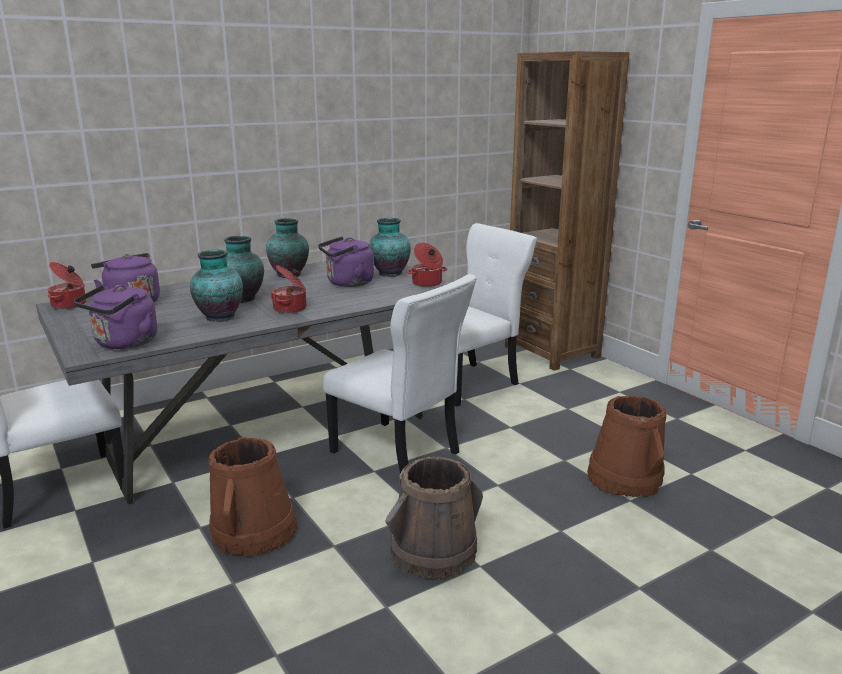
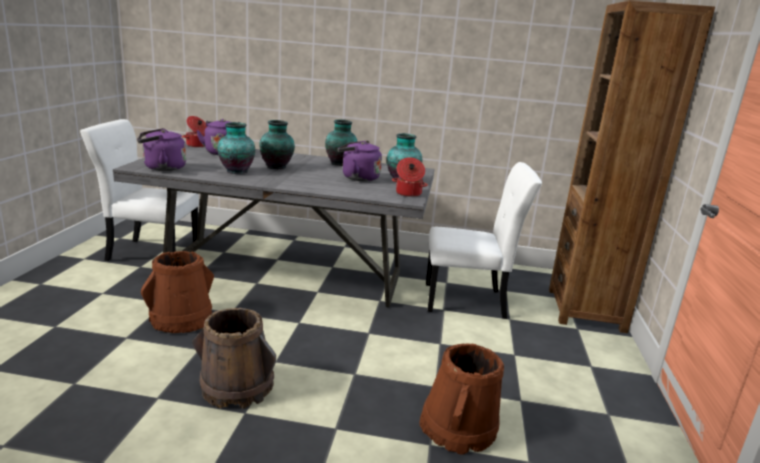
camera: 40 degrees right, 0 degrees up
cooking pot [271,265,307,313] -> none
white chair [323,274,477,473] -> none

